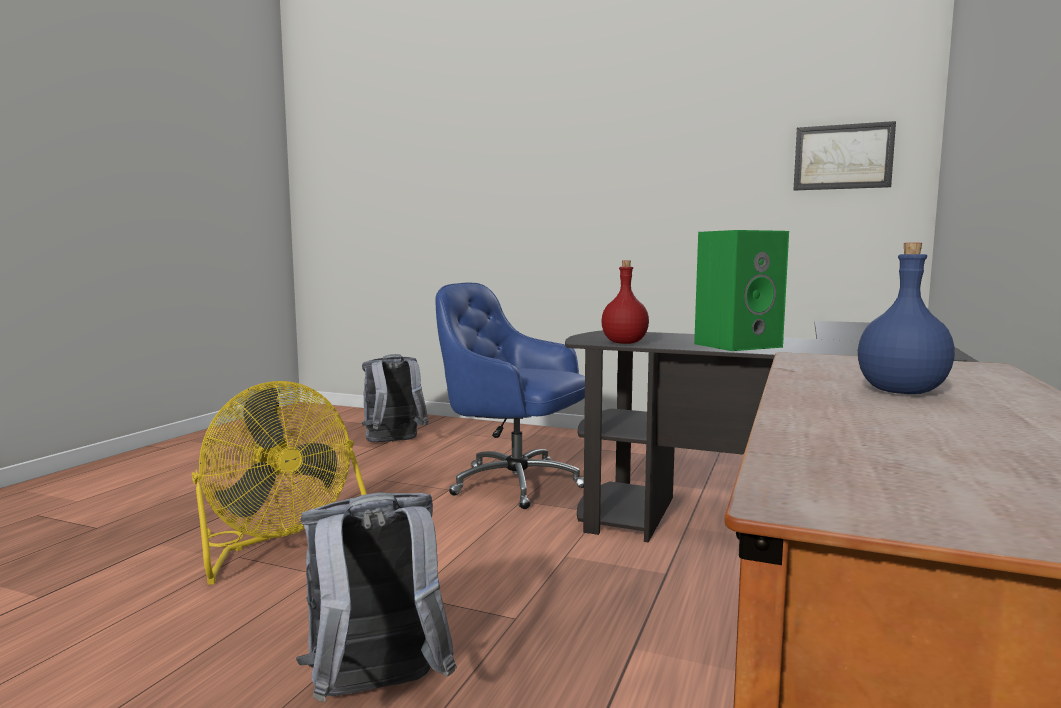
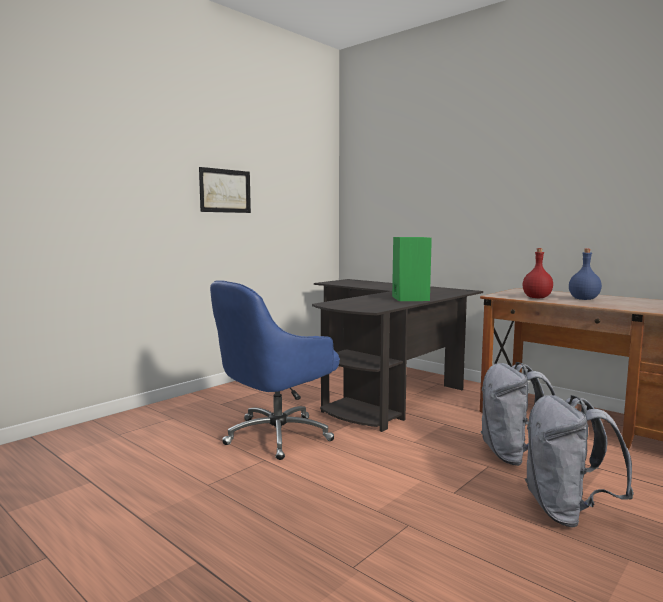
camera: 70 degrees left, 0 degrees up
yellow fan [192,381,367,585] -> none
grey backpack [362,354,429,442] -> grey backpack moved to [480,362,556,466]
red bottle [601,260,649,344] -> red bottle moved to [523,248,553,298]
picture [794,121,896,191] -> picture moved to [199,167,251,213]

